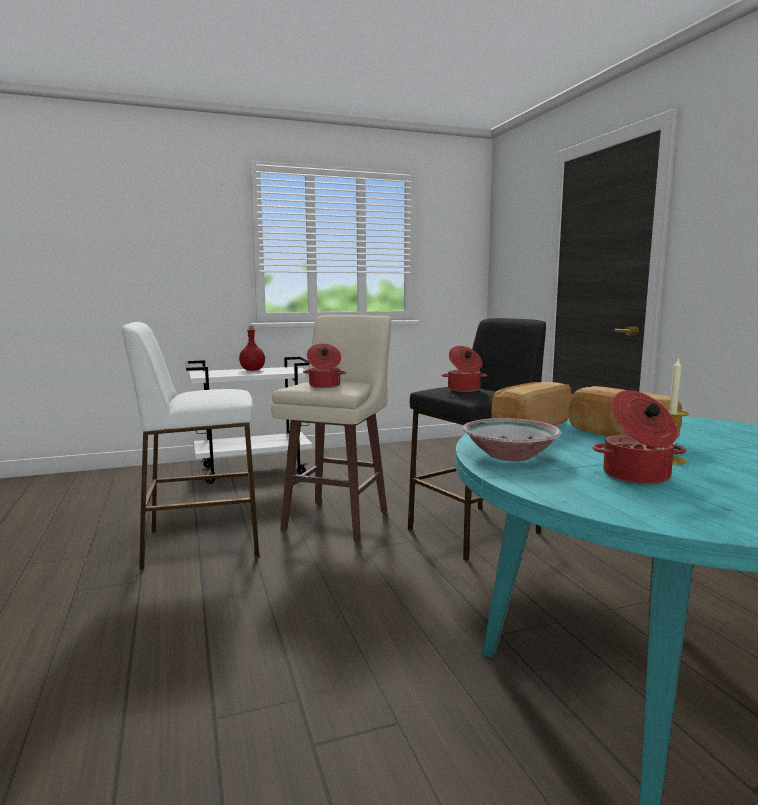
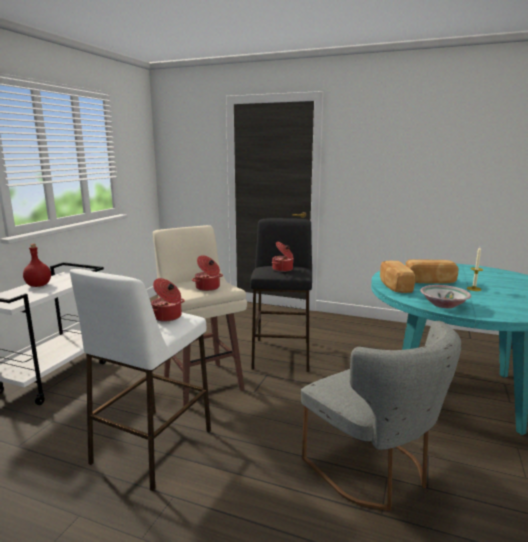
camera: 50 degrees left, 5 degrees up
cooking pot [593,390,686,485] -> cooking pot moved to [151,278,185,322]
none -> grey chair [301,321,461,511]

